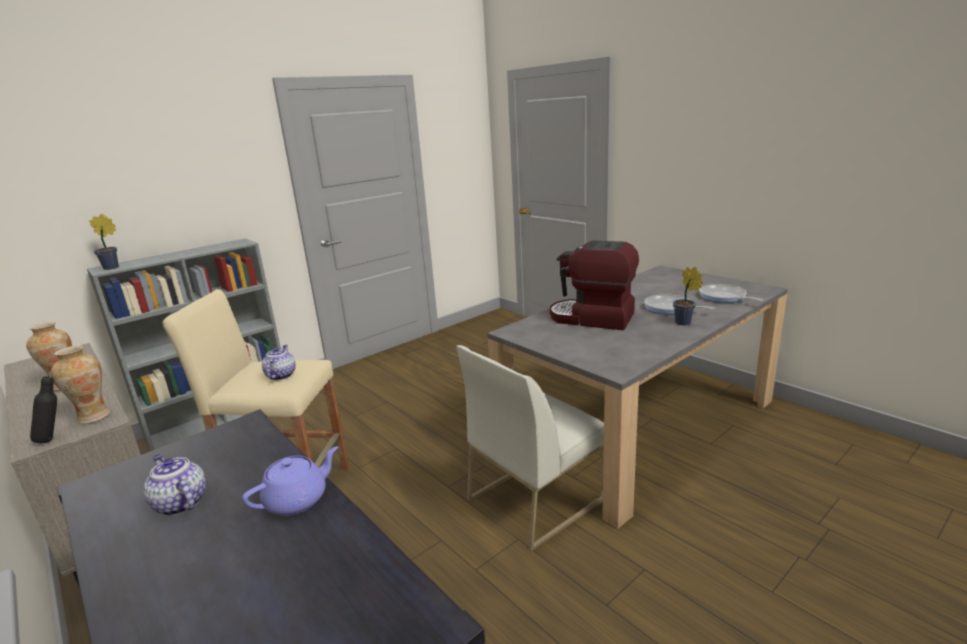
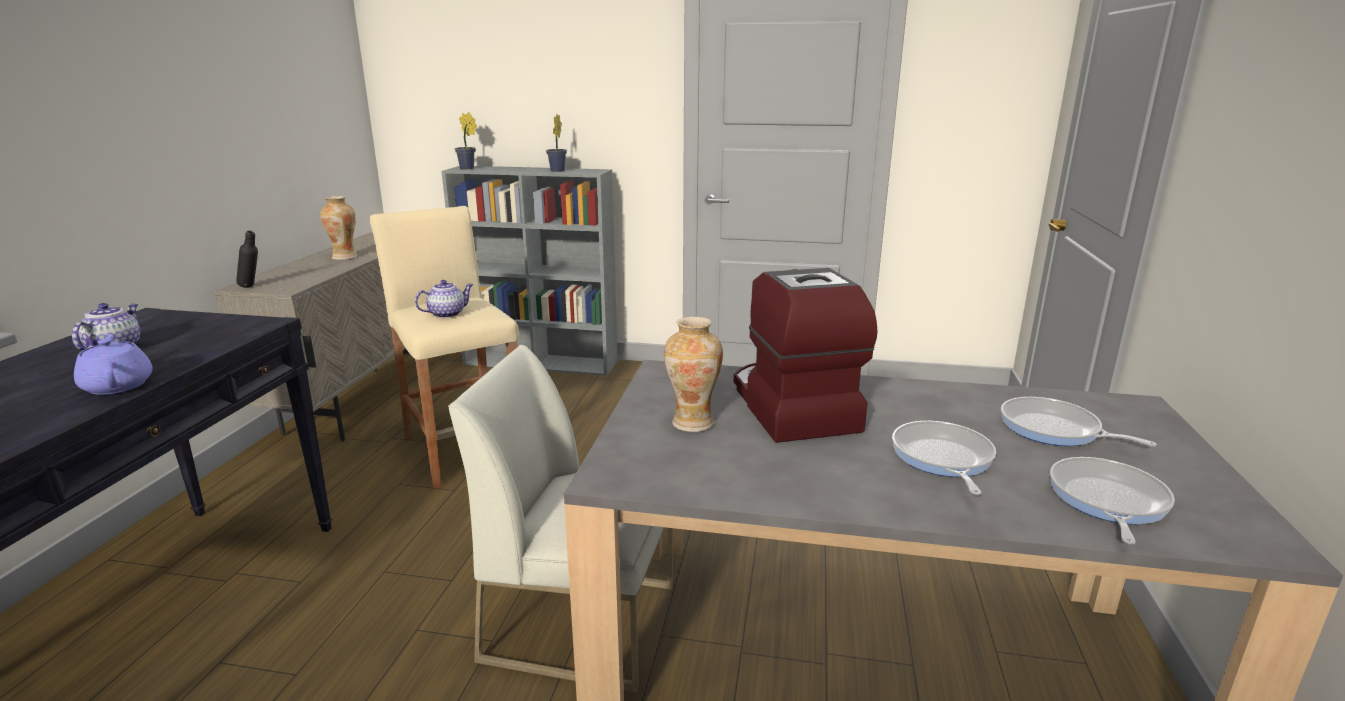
camera: 50 degrees right, 0 degrees up
vase [51,345,110,424] -> vase moved to [664,317,723,432]
purple teapot [242,446,338,516] -> purple teapot turned 135 degrees counterclockwise [74,334,153,395]
potted plant [673,267,703,325] -> potted plant moved to [546,114,567,172]
none -> frying pan [1001,397,1157,447]

